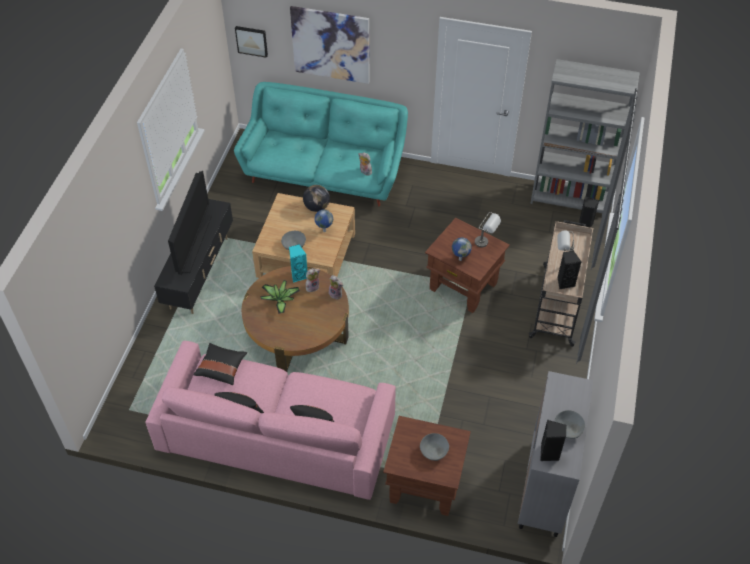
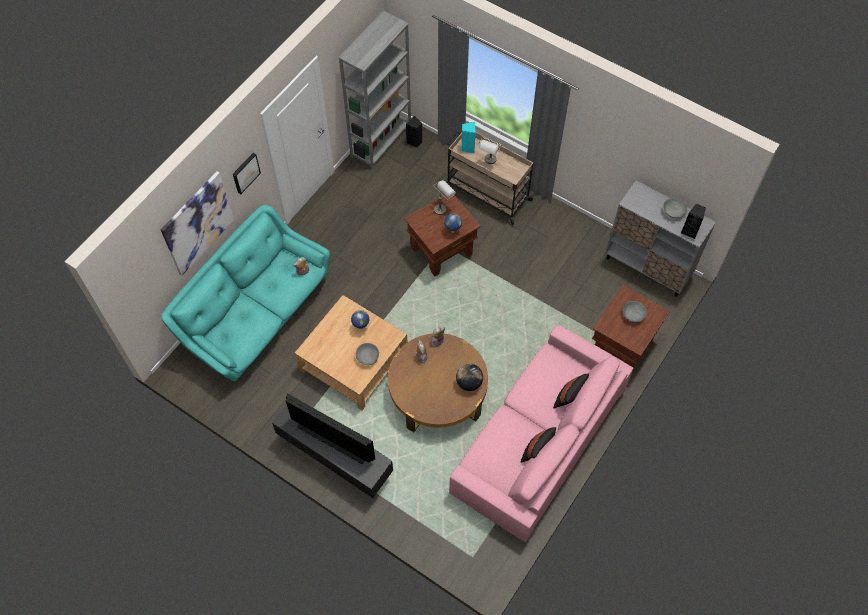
camera: 70 degrees left, 10 degrees up
black pillow [194,343,247,385] -> none
picture [235,26,268,58] -> picture moved to [233,153,261,194]
potted plant [260,280,300,314] -> none
turquoise speaker [289,244,307,283] -> turquoise speaker moved to [461,122,475,154]
globe [303,185,330,212] -> globe moved to [456,364,483,391]
black speaker [558,251,581,289] -> none

